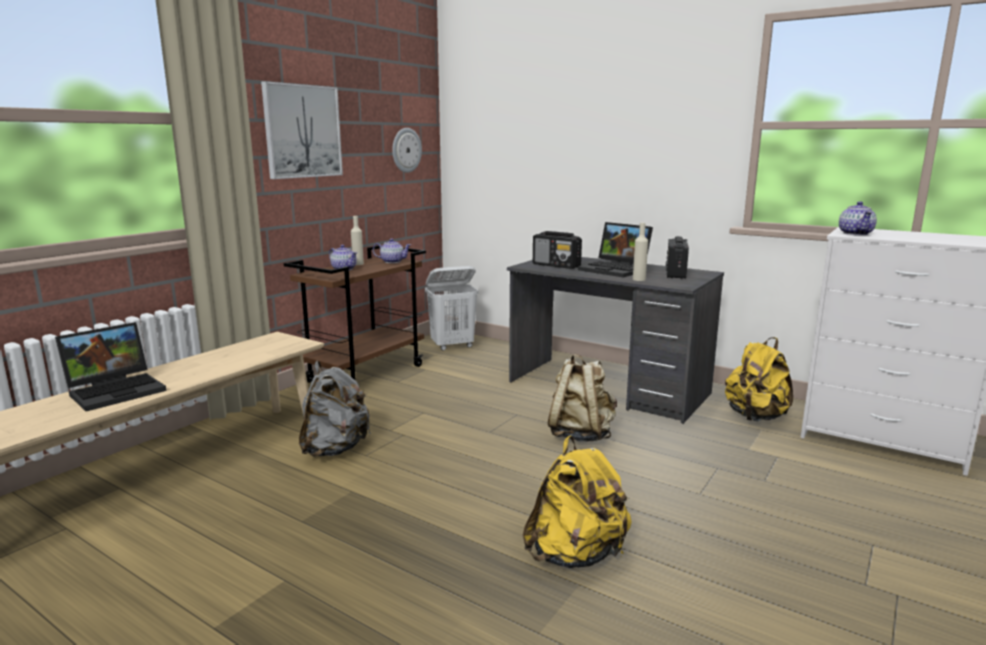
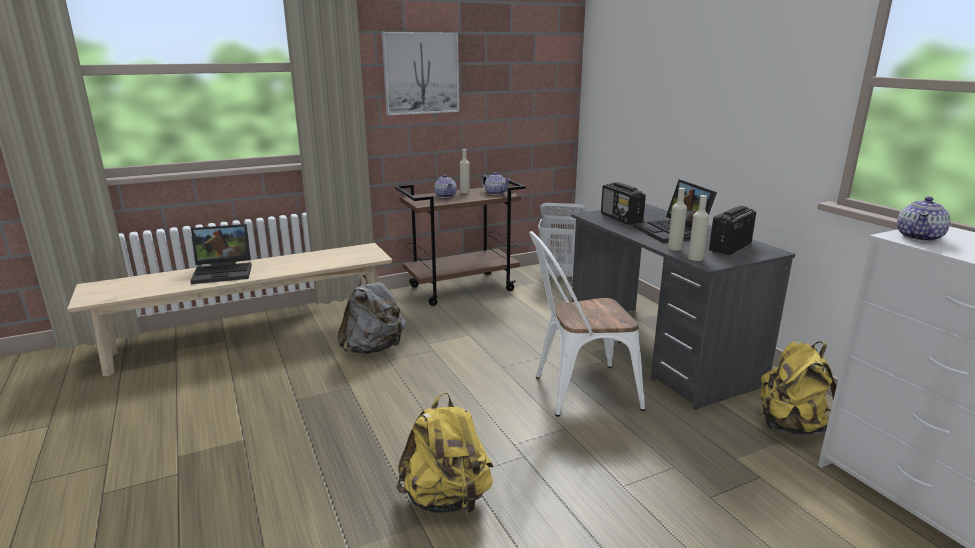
camera: 30 degrees right, 5 degrees up
wall clock [392,128,422,173] -> none
beige backpack [548,354,617,442] -> white chair [529,231,645,417]
none -> beige bottle [688,195,709,261]

